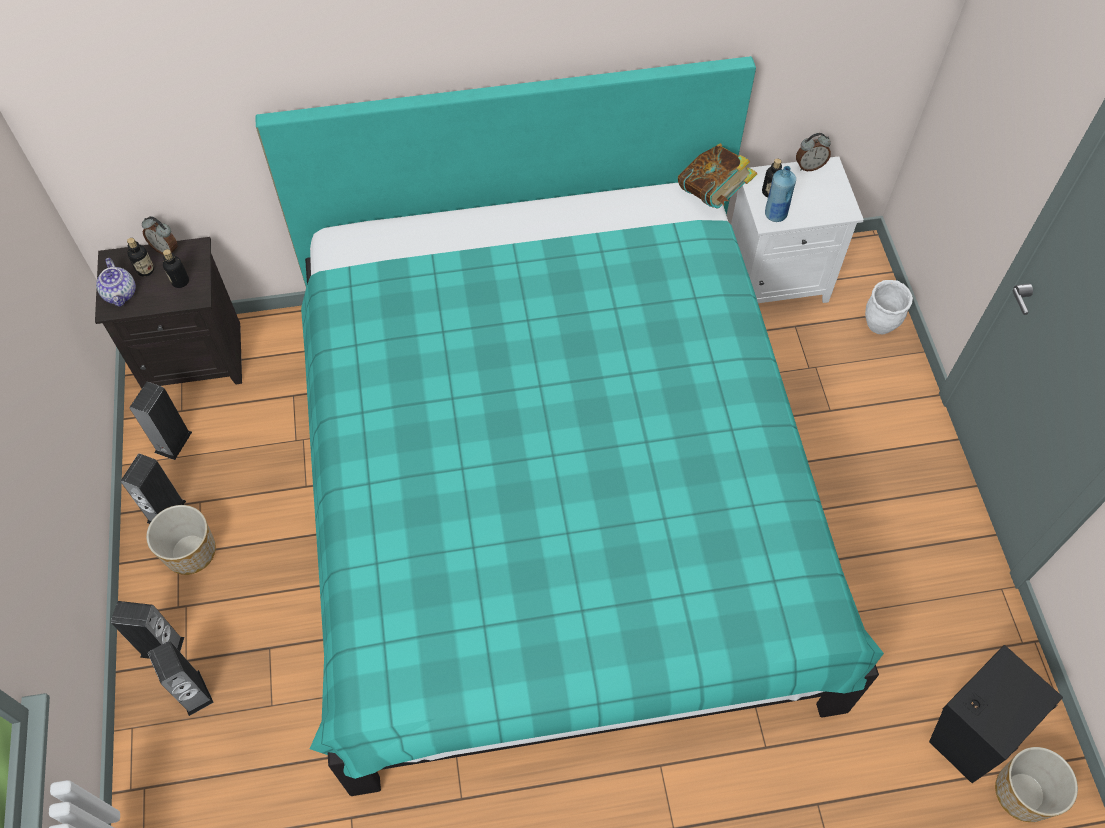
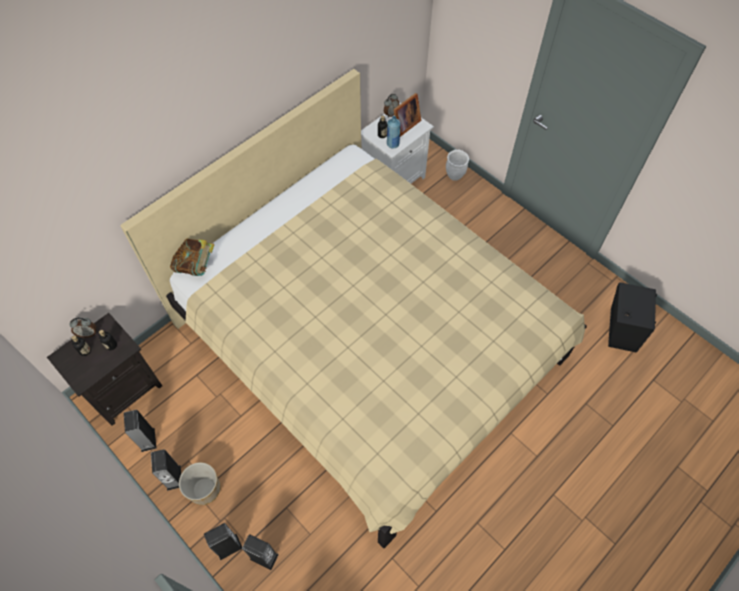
camera: 35 degrees left, 0 degrees up
teapot [96,258,136,307] -> none
turquoise bed [255,56,884,796] -> beige bed [121,69,587,548]
book [678,143,757,209] -> book moved to [170,238,214,276]
planter [995,747,1078,822] -> none
none -> picture frame [393,93,421,137]

